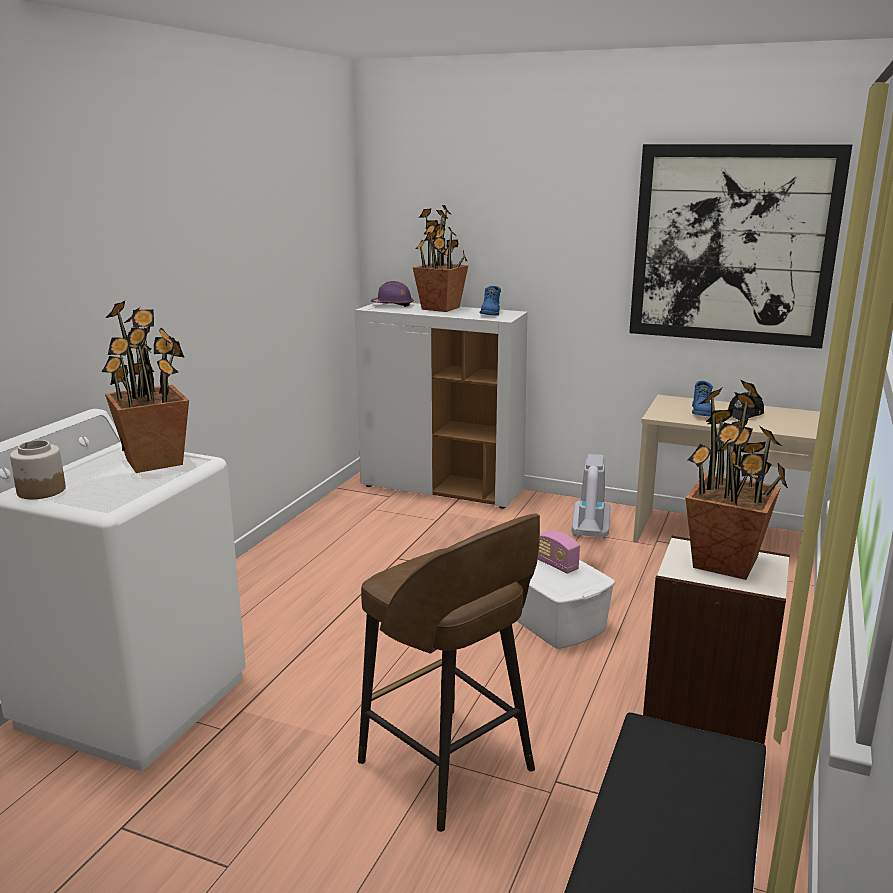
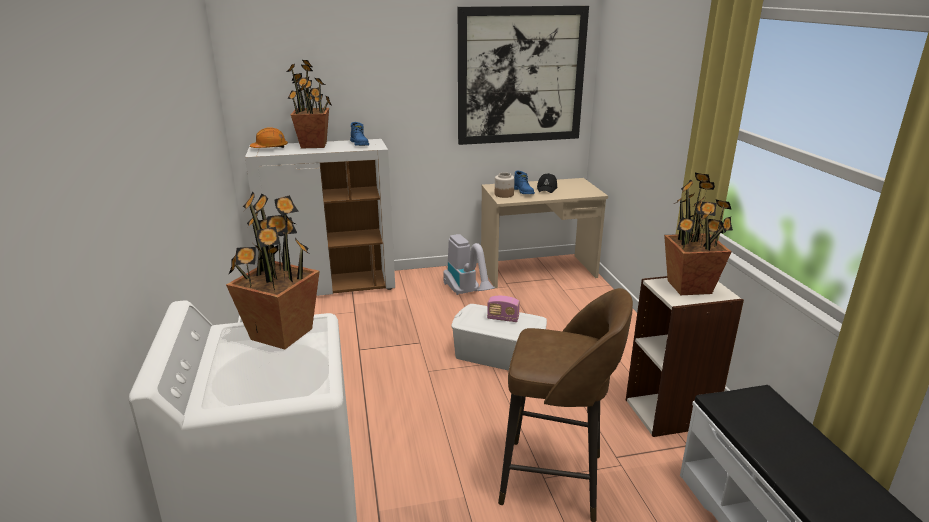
camera: 35 degrees left, 5 degrees up
jar [10,440,66,499] -> jar moved to [495,173,515,198]
purple hard hat [371,281,414,307] -> orange hard hat [250,127,288,148]

